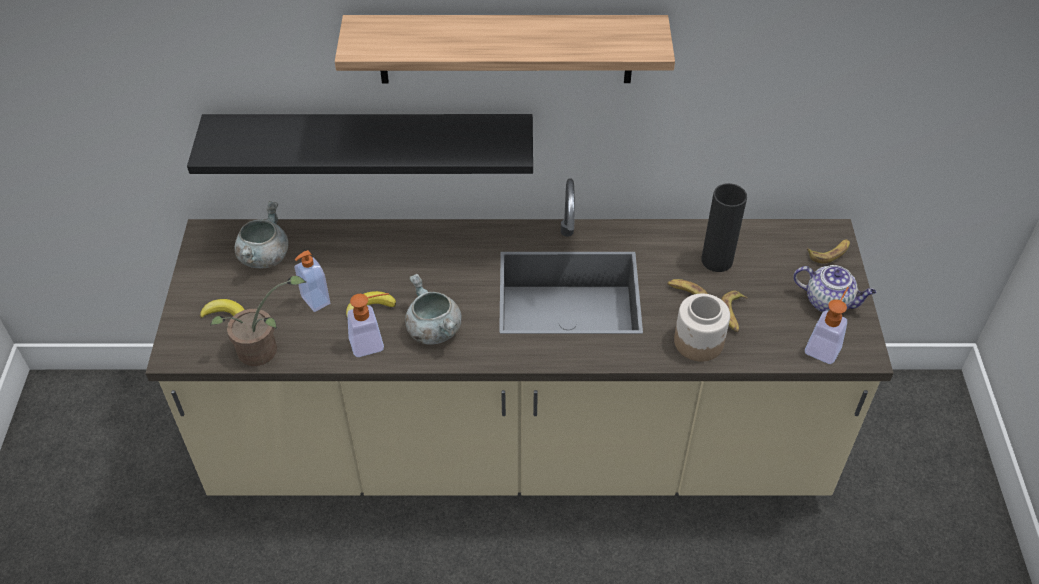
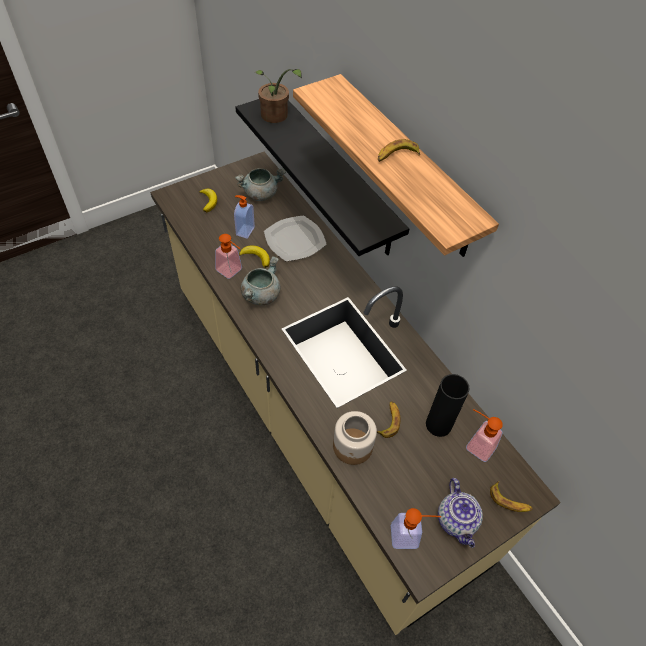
camera: 55 degrees right, 5 degrees up
potted plant [210,275,306,366] -> potted plant moved to [255,69,302,123]
banana [721,291,747,332] -> banana moved to [378,139,420,162]
none -> plate [264,215,327,261]
none -> soap dispenser [466,409,503,462]

